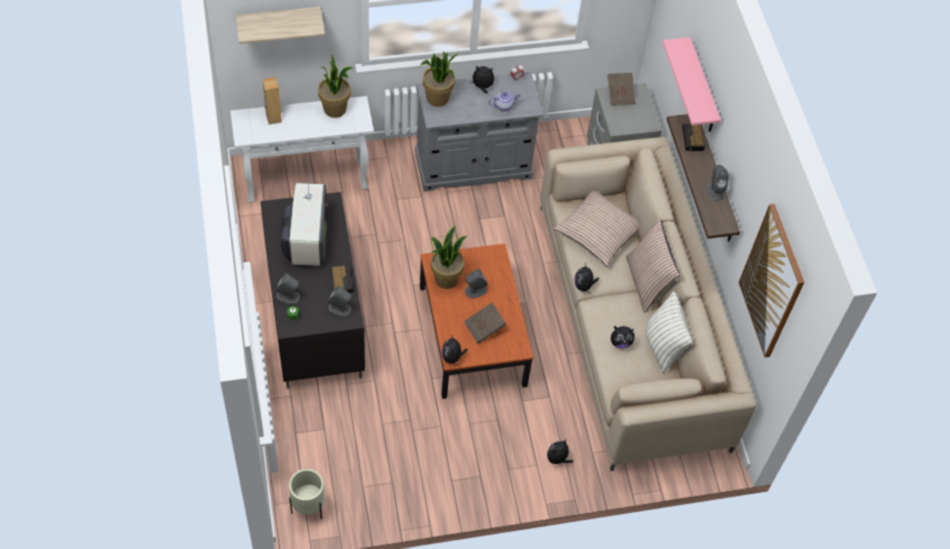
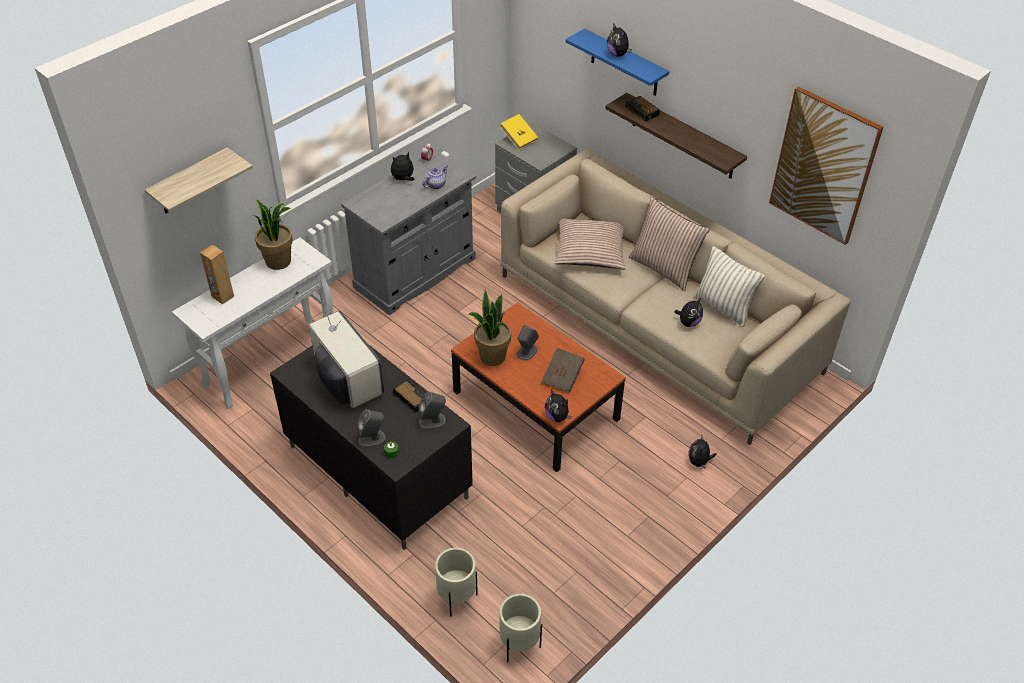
camera: 30 degrees left, 10 degrees down
potted plant [420,51,458,107] -> none
plush toy [574,265,599,293] -> plush toy moved to [607,23,632,57]
brown book [607,73,635,106] -> yellow book [500,114,538,150]
pink shelf [663,37,721,132] -> blue shelf [565,29,670,96]
grey speaker [707,165,729,201] -> none
none -> beige planter [435,548,478,616]

